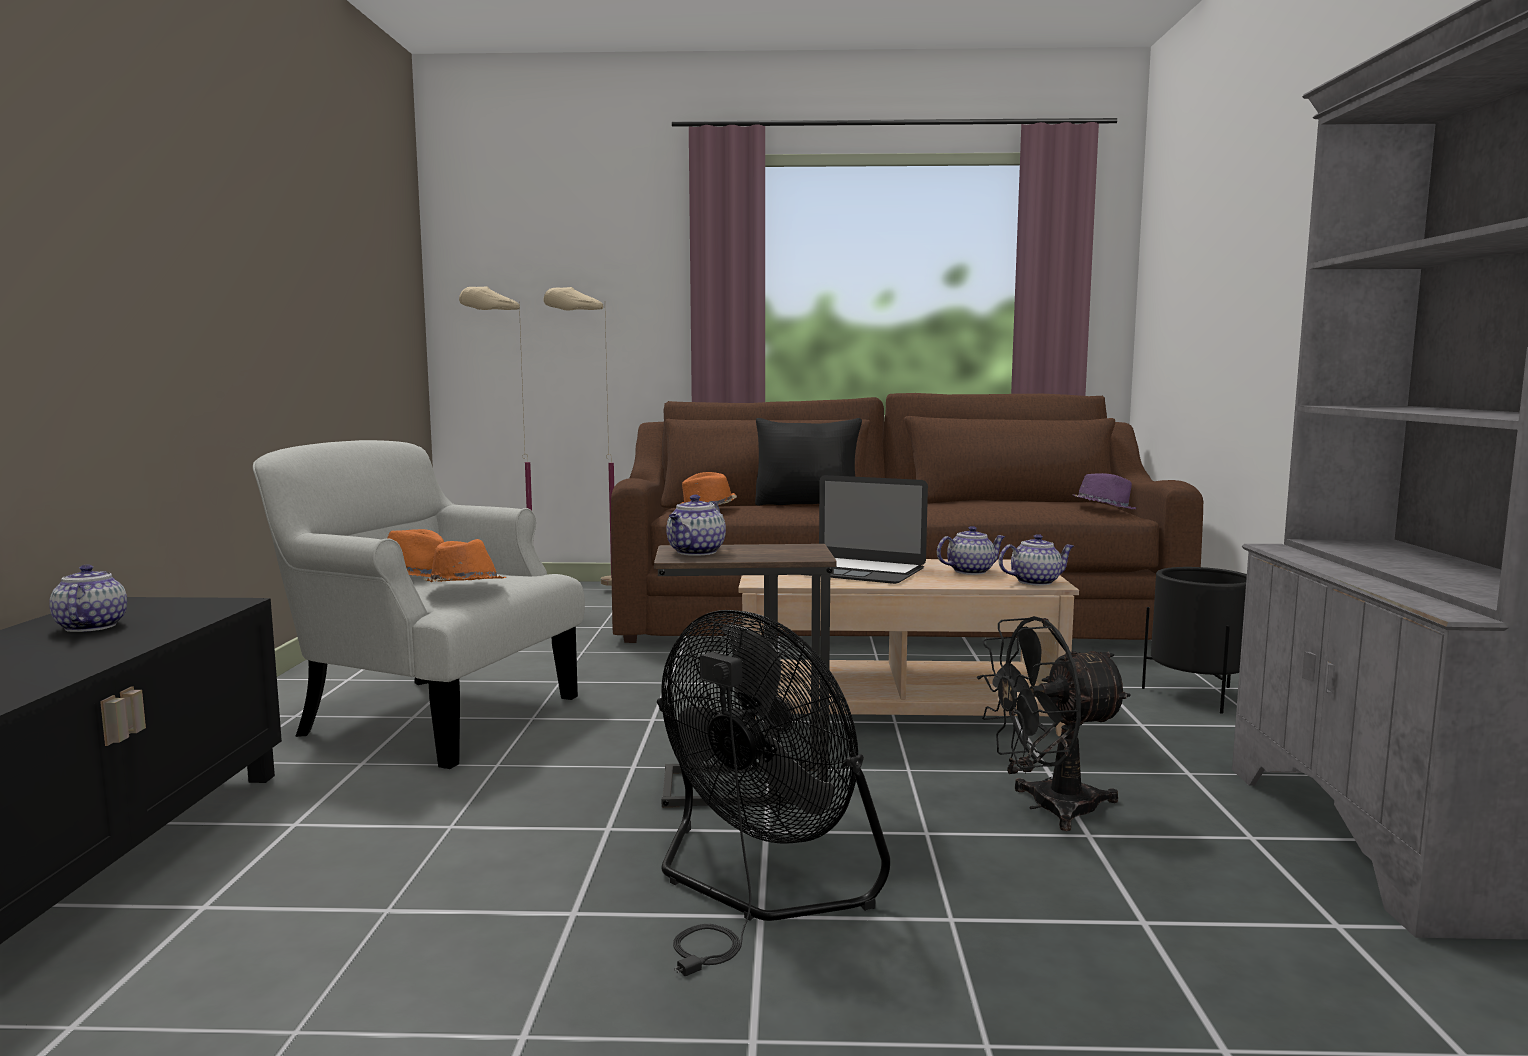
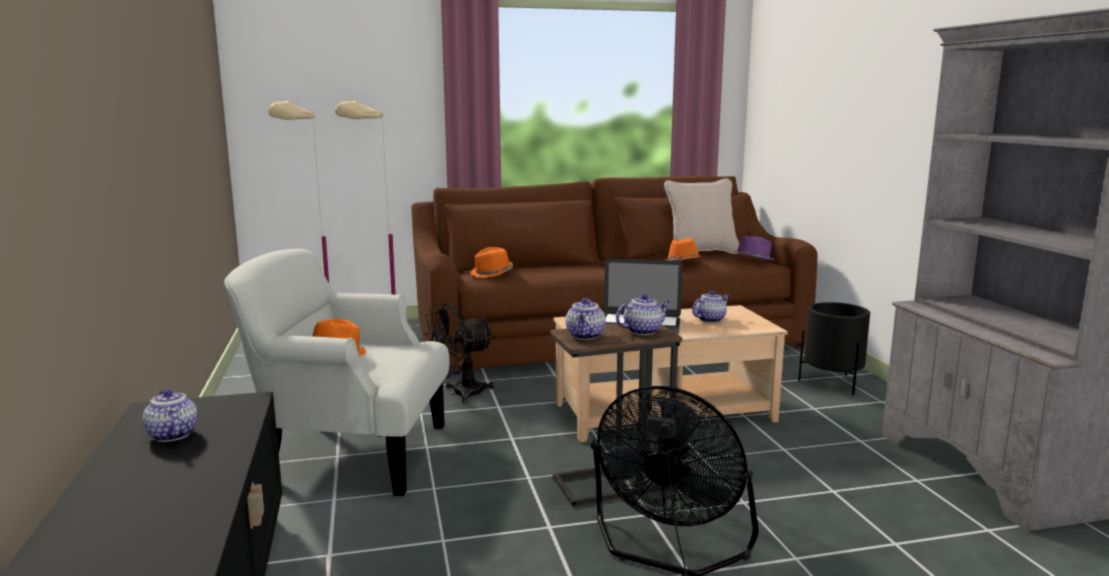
camera: 15 degrees left, 5 degrees up
orange hat [423,539,507,582] -> orange hat moved to [665,238,702,260]
black pillow [755,418,862,506] -> none
black fan [977,616,1131,831] -> black fan moved to [424,303,494,403]
teapot [999,534,1074,586] -> teapot moved to [616,294,670,335]
none -> beige pillow [664,179,739,254]

